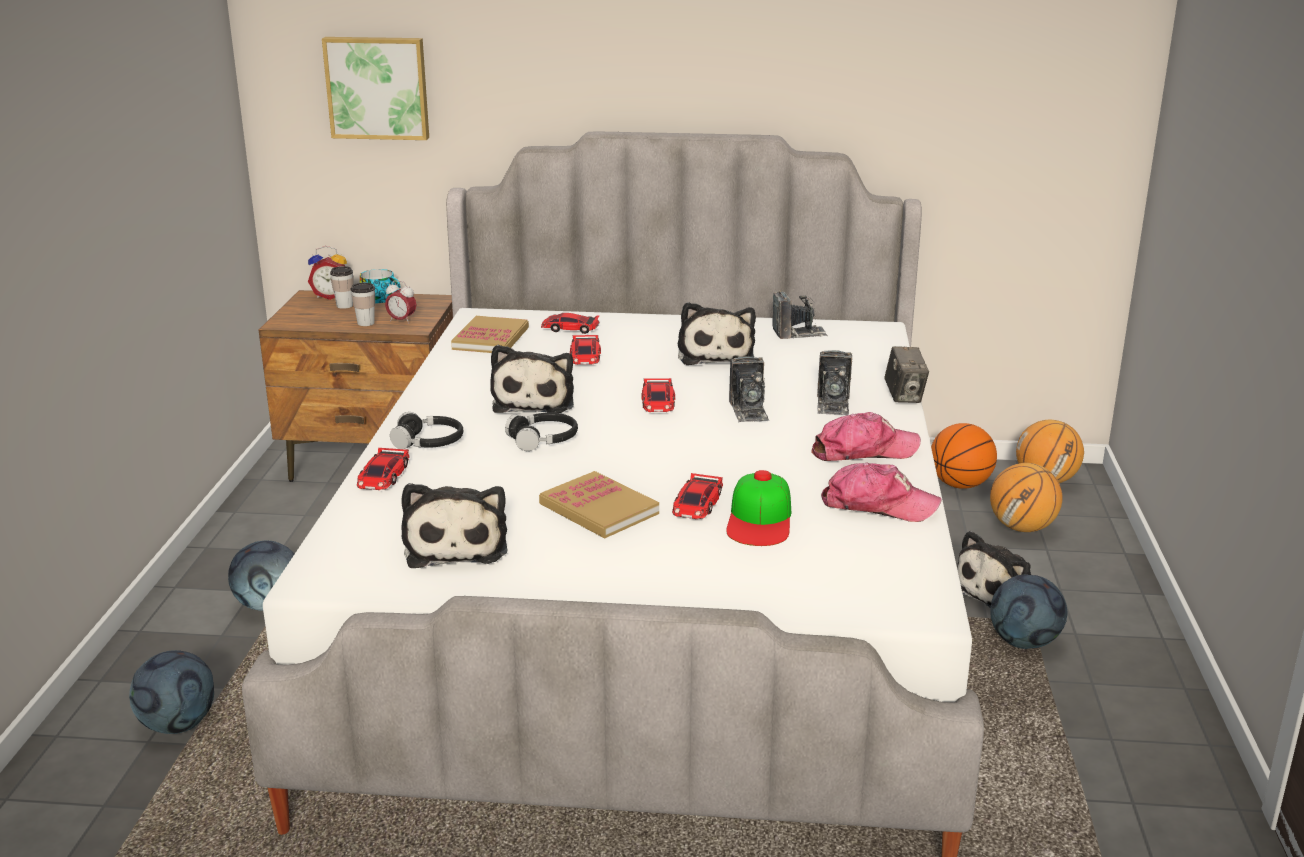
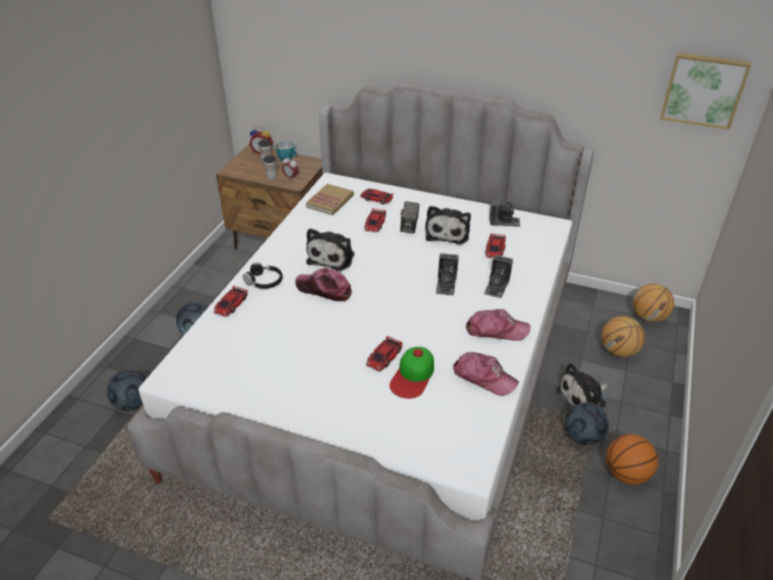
camera: 15 degrees right, 15 degrees up
picture [322,37,429,140] -> picture moved to [660,53,751,130]
plush toy [401,483,508,568] -> none
black headphones [505,413,578,451] -> cap [295,268,352,301]
book [539,471,659,538] -> none
toy car [641,378,675,412] -> toy car moved to [486,233,506,258]
camera [884,346,929,403] -> camera moved to [400,201,419,233]
basketball [931,423,997,489] -> basketball moved to [606,434,658,485]

